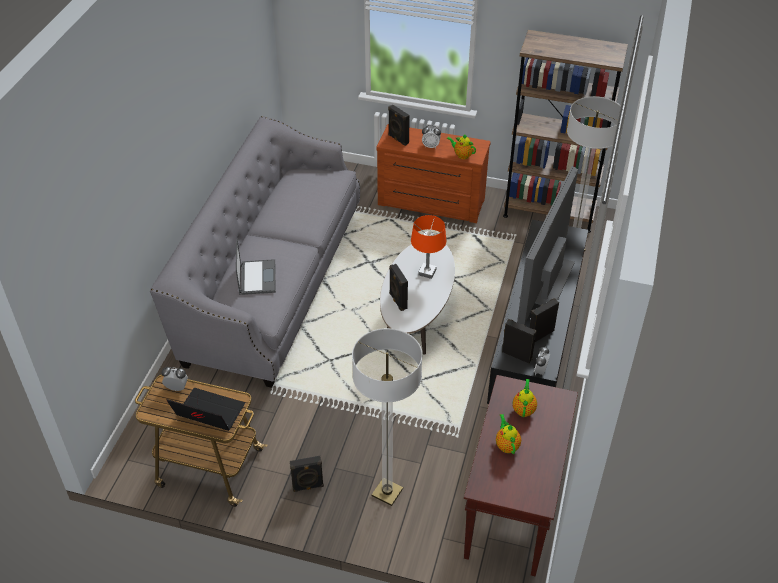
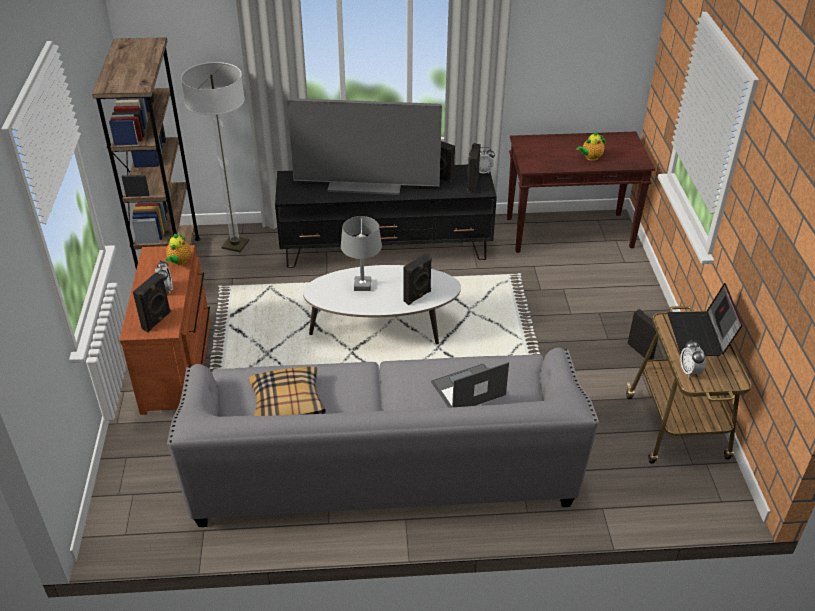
camera: 110 degrees left, 5 degrees down
floor lamp [352,328,422,506] -> none
orange table lamp [411,215,446,279] -> grey table lamp [341,216,382,291]
teapot [513,379,537,417] -> none
none -> pillow [249,367,326,416]

